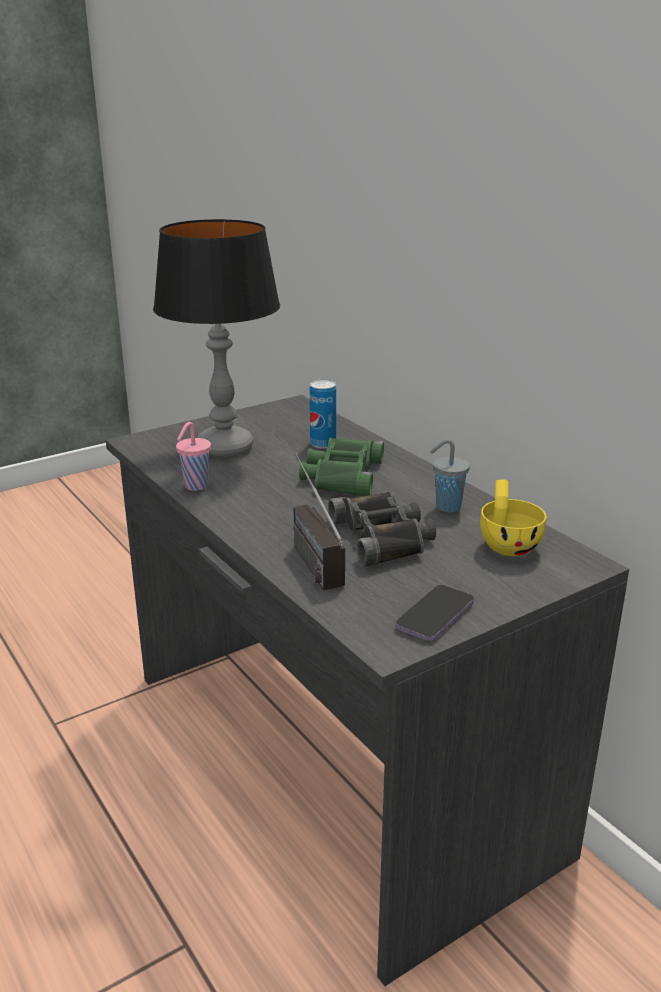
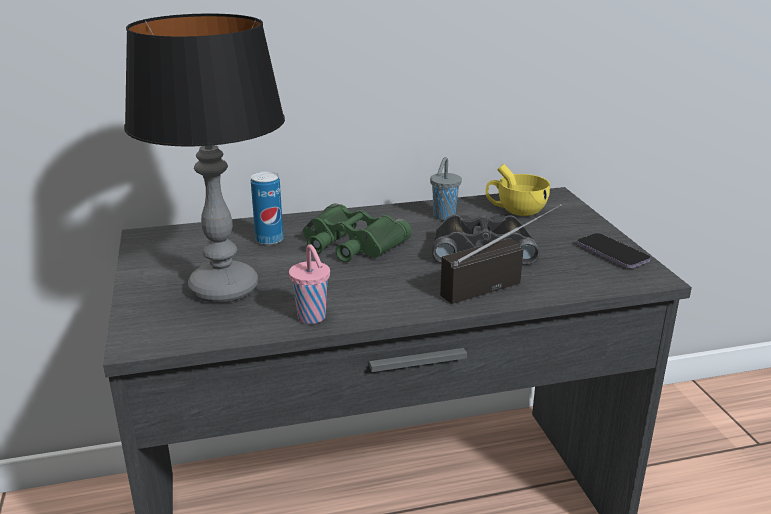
camera: 70 degrees left, 0 degrees up
radio [293,453,345,590] -> radio turned 150 degrees clockwise [440,204,562,304]

